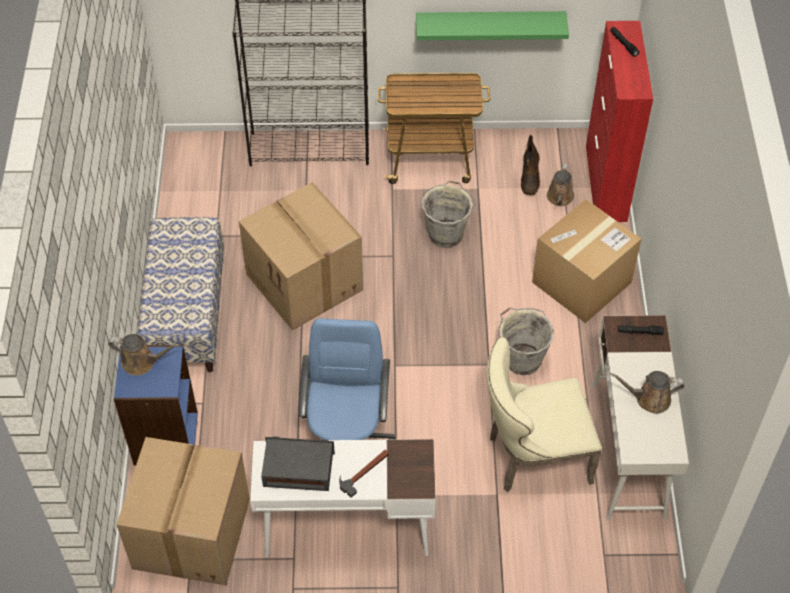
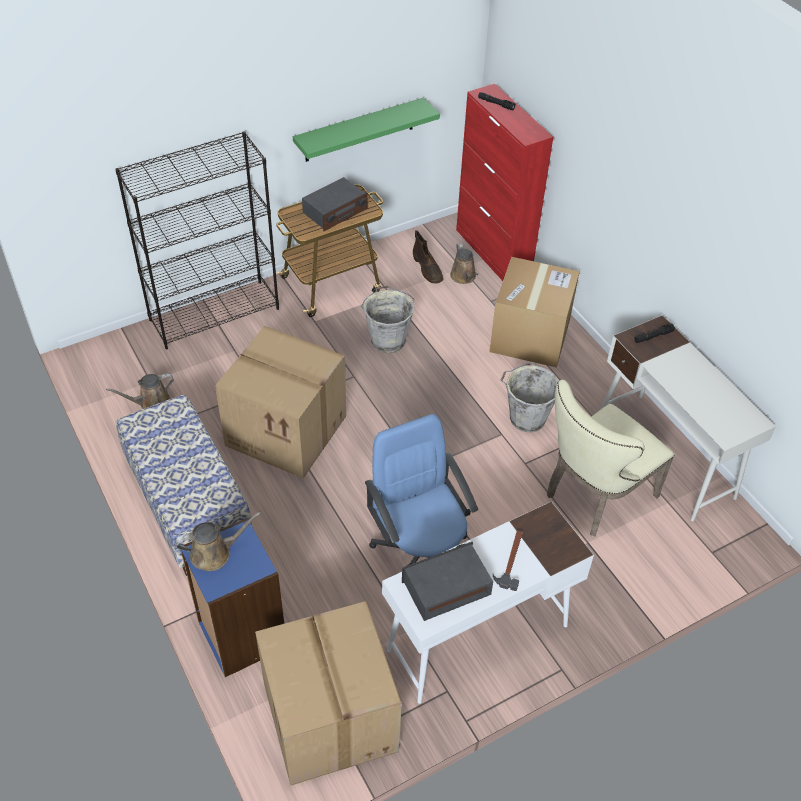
camera: 30 degrees left, 5 degrees down
brown watering can [610,371,684,414] -> brown watering can moved to [106,373,174,409]
none -> radio [302,177,367,231]

